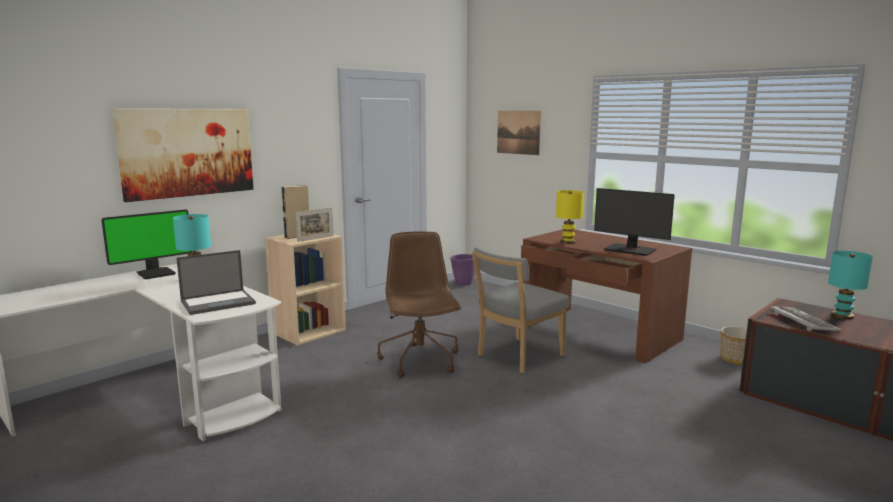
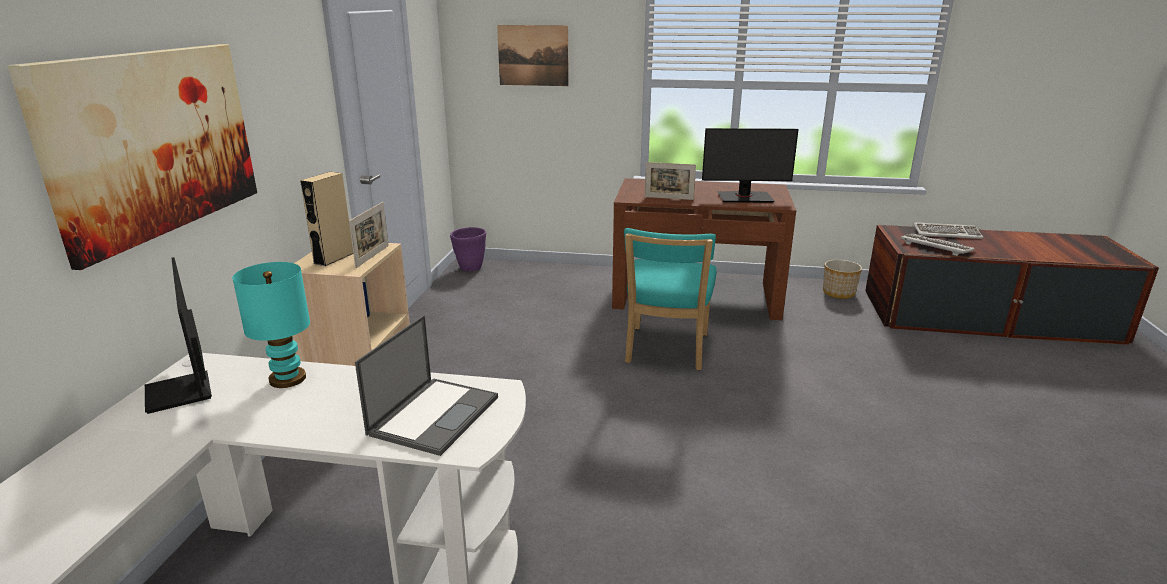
camera: 35 degrees left, 10 degrees up
monitor [102,210,192,280] -> monitor turned 135 degrees clockwise [145,257,212,414]
brown office chair [377,231,461,378] -> none
grey chair [472,247,569,373] -> turquoise chair [624,228,716,370]
yellow table lamp [556,190,584,244] -> picture frame [645,162,696,200]
turquoise table lamp [828,251,873,319] -> keyboard [913,222,984,239]

